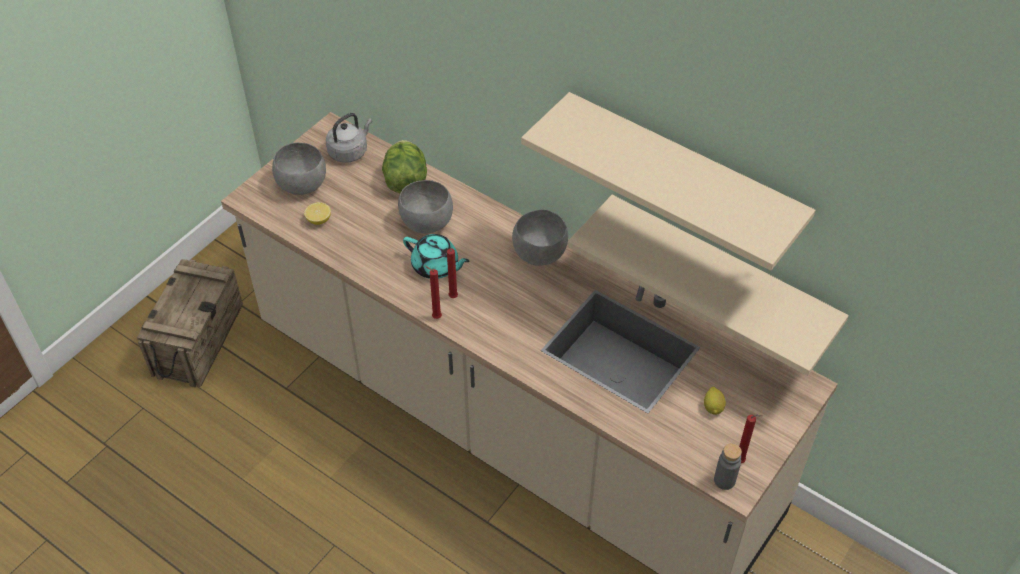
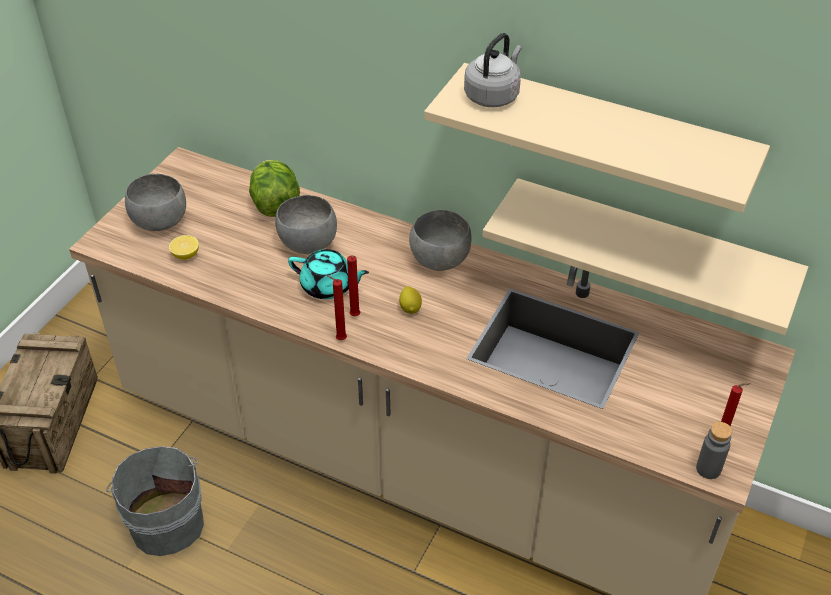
camera: 10 degrees left, 5 degrees down
grey kettle [326,113,372,163] -> grey kettle moved to [464,33,522,107]
lemon [704,387,726,415] -> lemon moved to [399,286,422,314]
none -> grey bucket [106,446,204,556]

